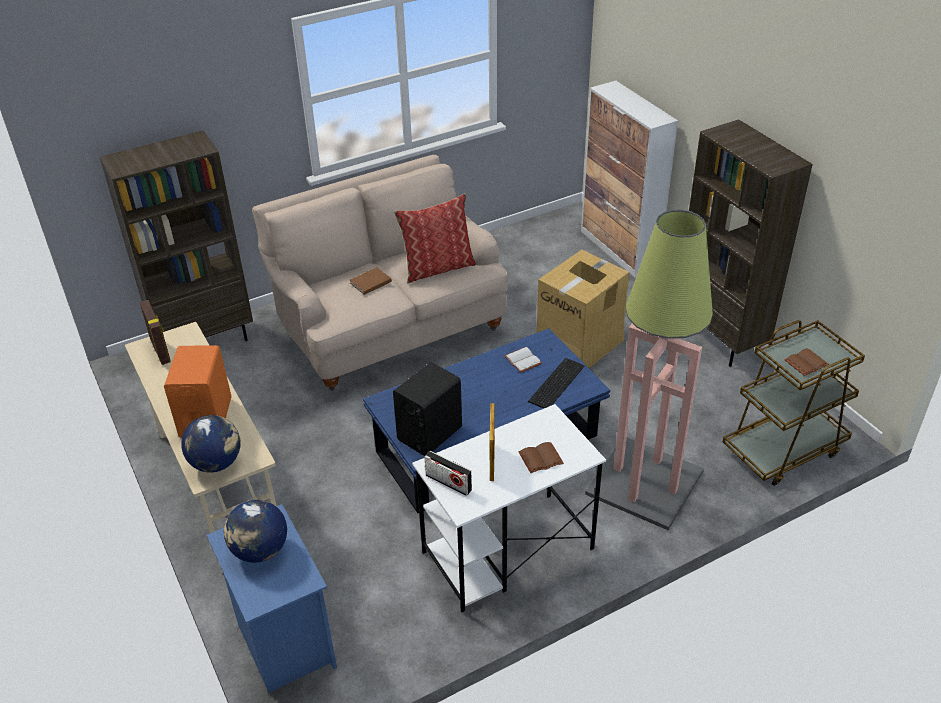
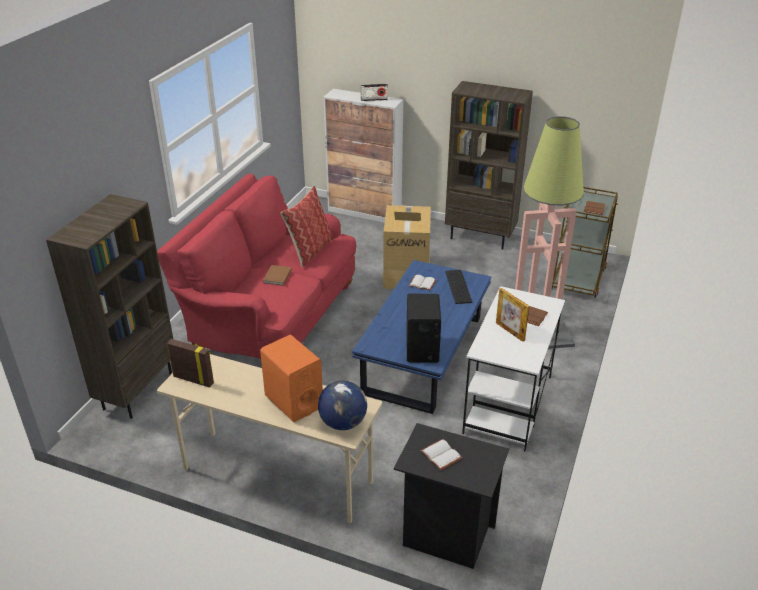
camera: 40 degrees left, 5 degrees down
blue nightstand [207,504,337,693] -> black nightstand [394,423,509,569]
globe [224,500,287,563] -> white book [421,439,462,470]
beige sofa [252,155,508,391] -> red sofa [157,174,356,359]
radio [424,451,472,496] -> radio moved to [361,84,388,101]

